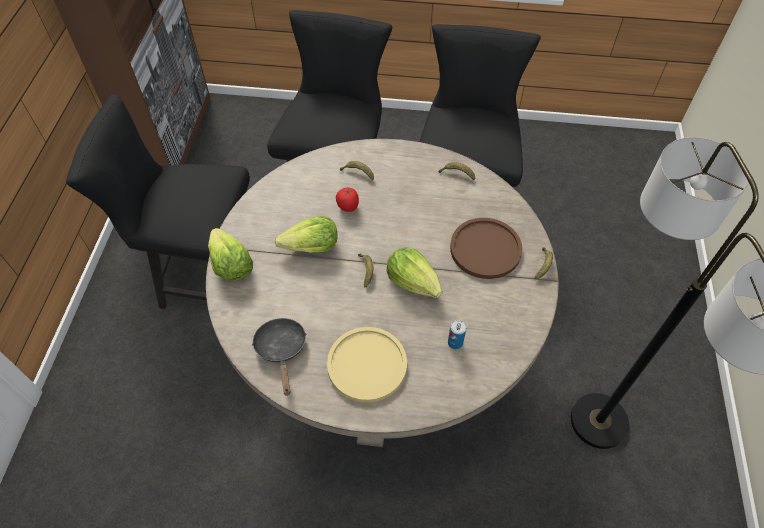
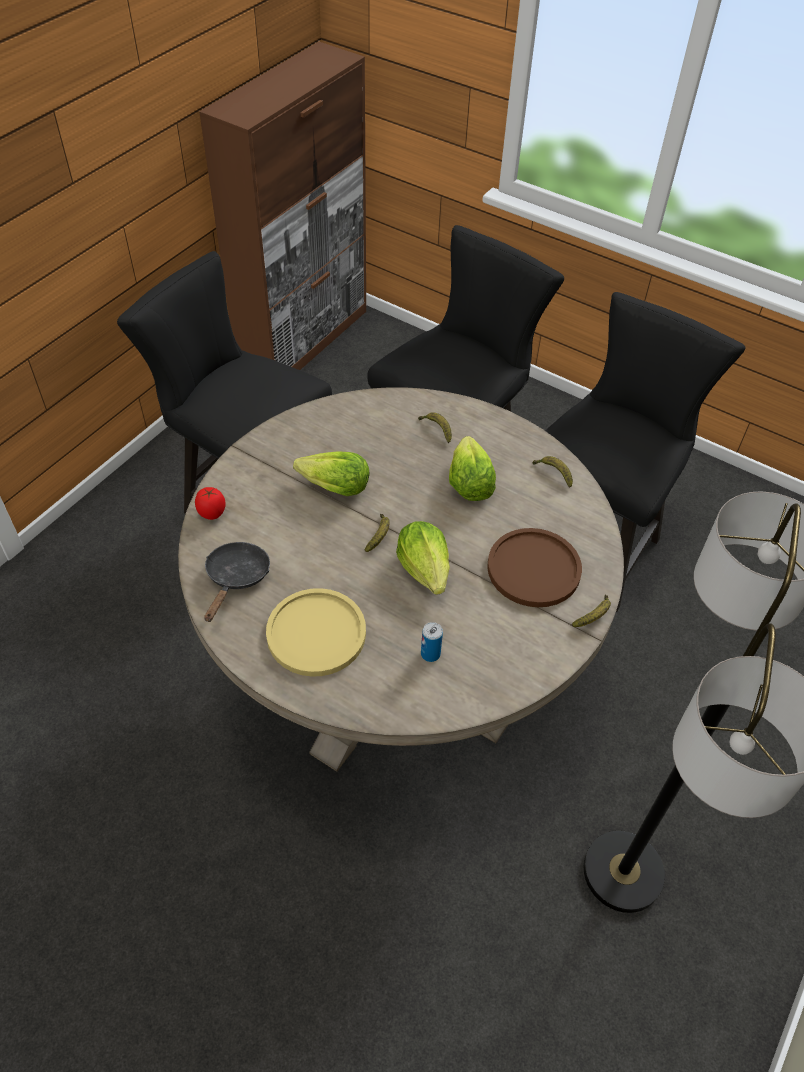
camera: 25 degrees right, 5 degrees down
lettuce [208,228,253,281] -> lettuce moved to [449,436,496,501]
tomato [336,188,359,212] -> tomato moved to [195,487,226,520]

